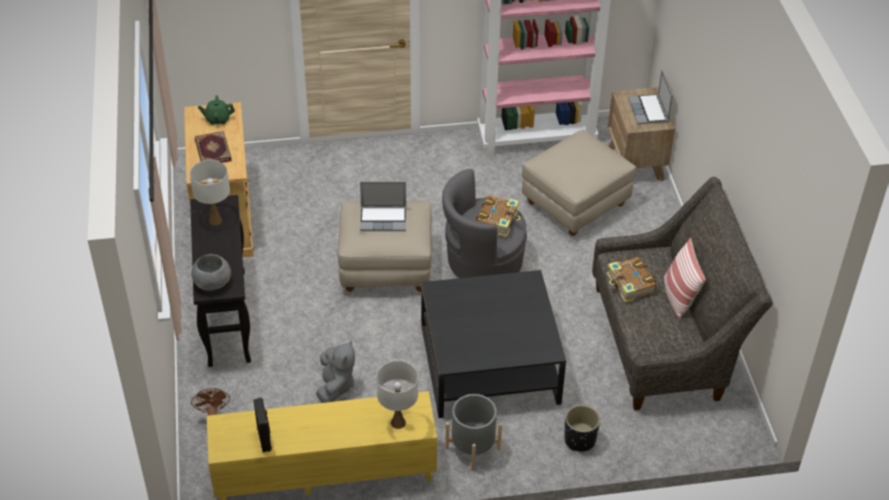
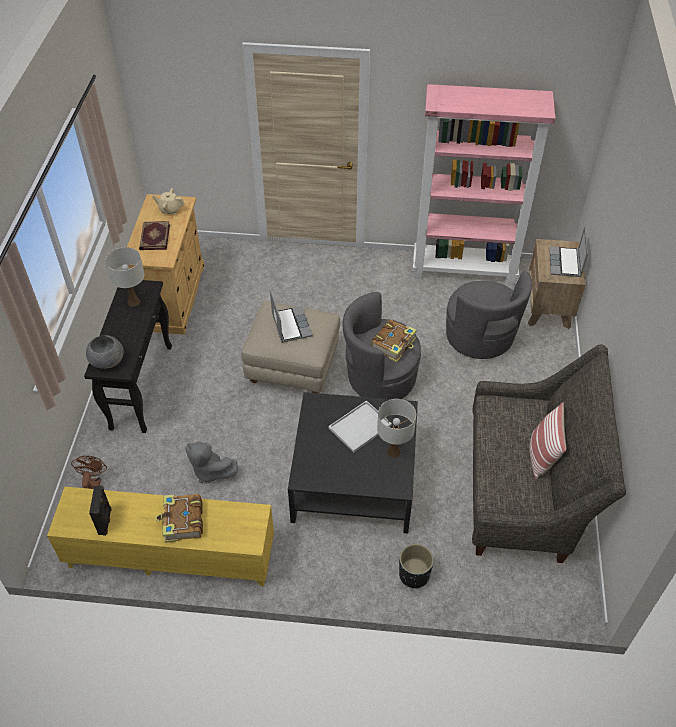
camera: 15 degrees right, 5 degrees up
green teapot [198,95,235,125] -> beige teapot [152,188,185,215]
grey plush toy [316,340,355,403] -> grey plush toy turned 105 degrees clockwise [186,442,238,483]
laptop [360,181,406,231] -> laptop turned 120 degrees counterclockwise [270,290,312,343]
white table lamp [376,361,418,429] -> white table lamp moved to [377,399,416,458]
grey planter [445,394,502,471] -> none
beige ottoman [522,130,636,236] -> grey armchair [446,271,532,359]
book [607,257,657,303] -> book moved to [155,494,203,543]
none -> white tray [329,400,392,453]

